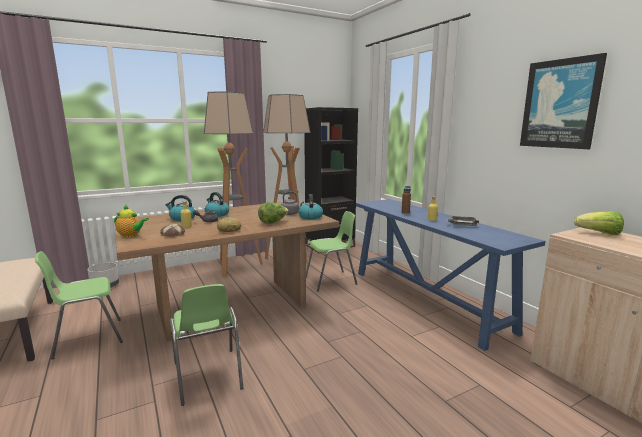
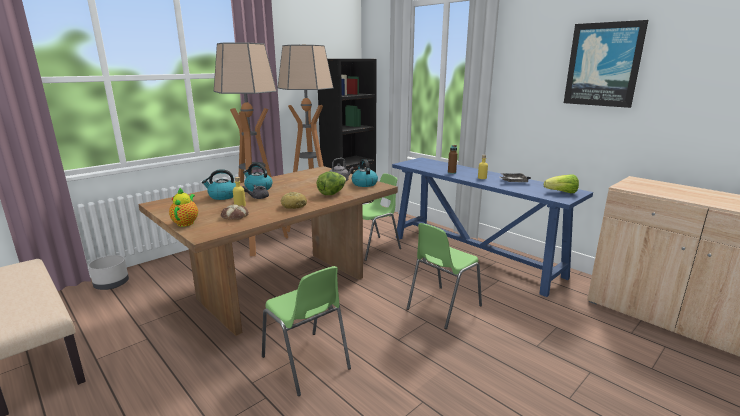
camera: 15 degrees left, 5 degrees up
green chair [35,251,123,359] -> green chair moved to [407,223,482,329]
teapot [114,205,149,238] -> teapot turned 90 degrees counterclockwise [169,187,198,227]
lettuce [574,211,624,235] -> lettuce moved to [544,174,579,193]

